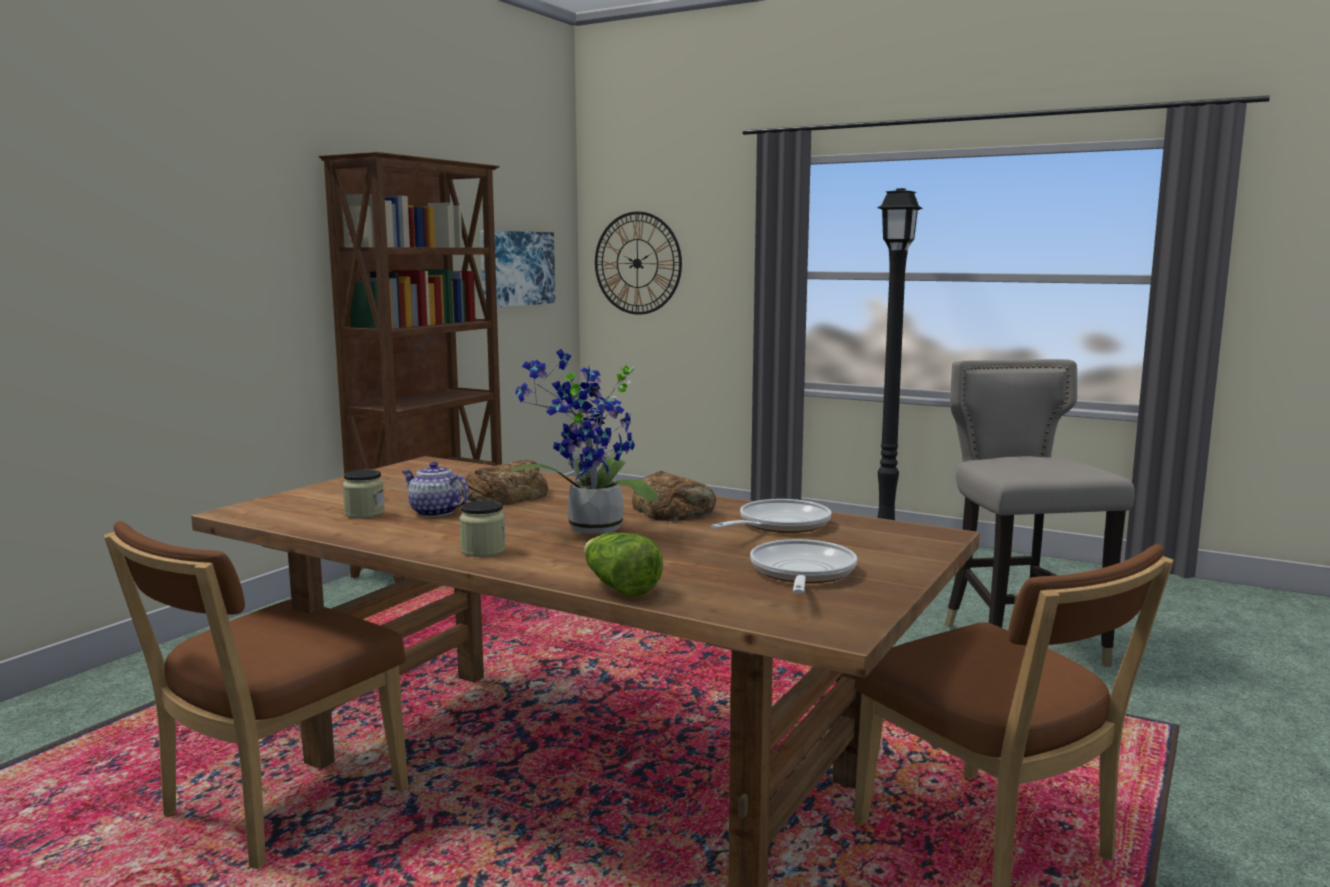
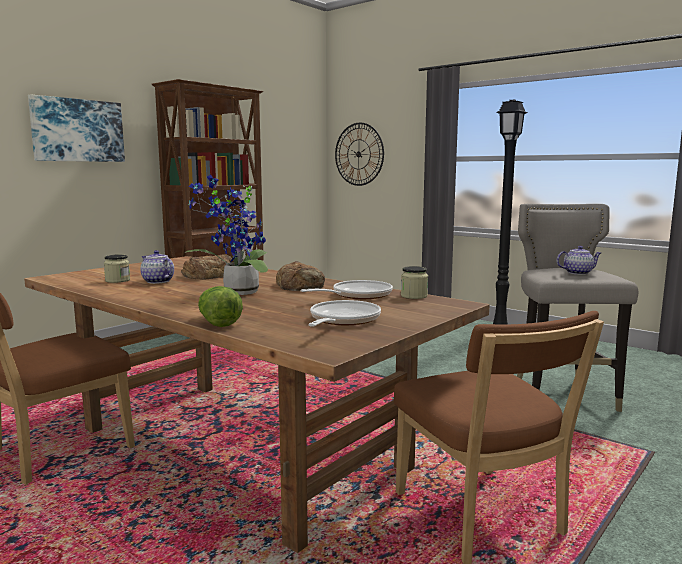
camera: 10 degrees right, 0 degrees up
jar [460,500,506,557] -> jar moved to [401,266,428,299]
picture [480,231,555,307] -> picture moved to [28,94,125,162]
none -> teapot [557,246,601,275]

